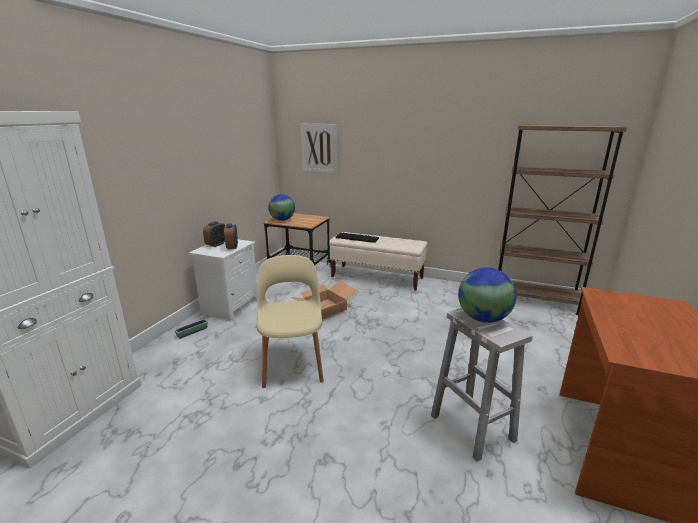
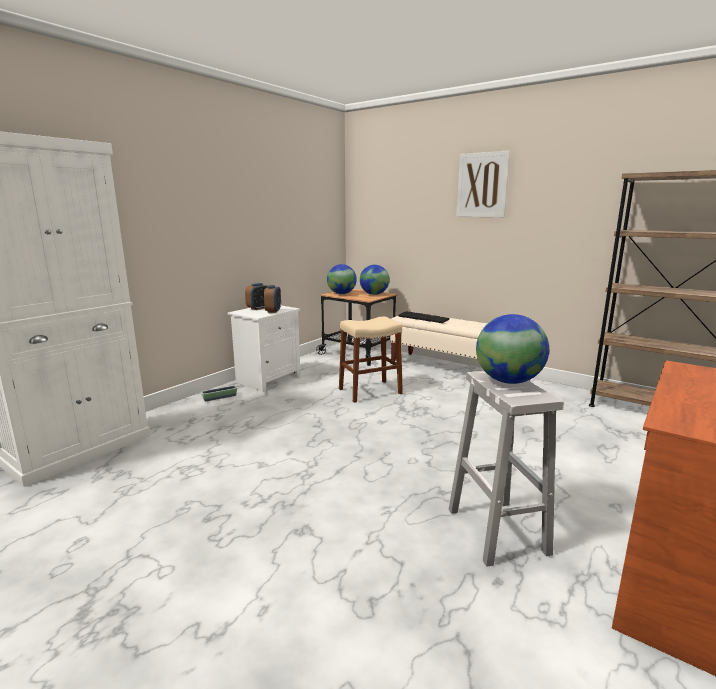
camera: 15 degrees right, 5 degrees down
beige chair [257,255,324,388] -> none
cardboard box [291,281,358,319] -> beige stool [339,316,403,403]
picture [301,124,337,173] -> picture moved to [456,151,510,217]
none -> globe [360,265,390,295]

